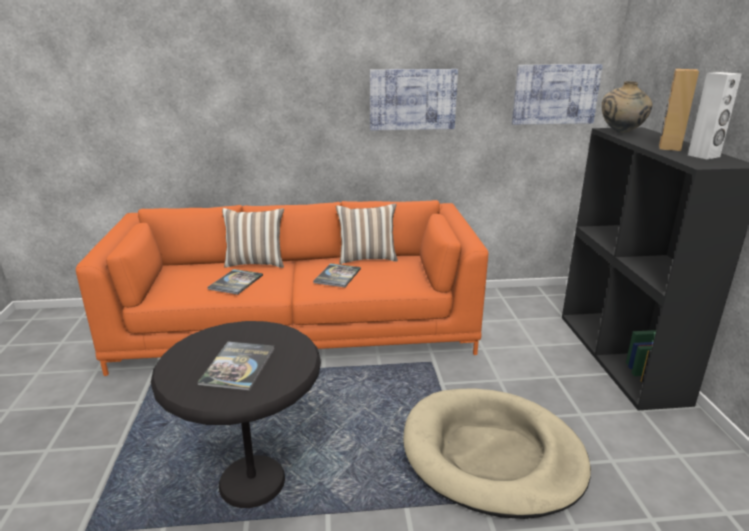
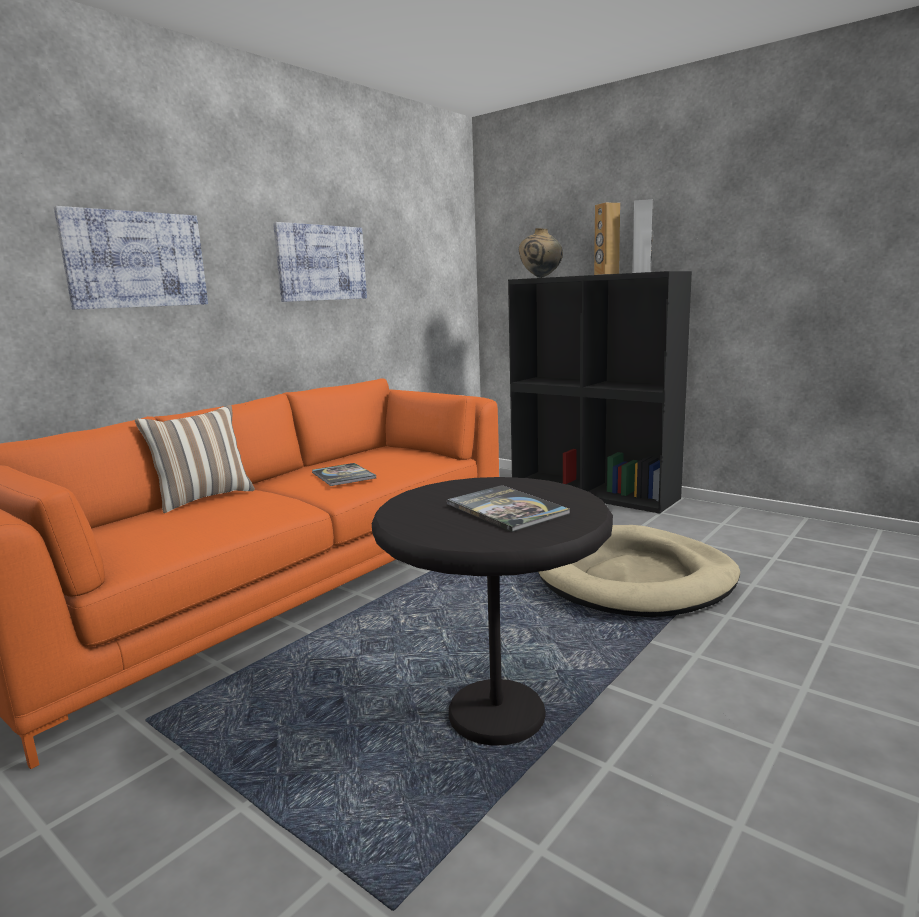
camera: 45 degrees left, 10 degrees down
book [207,269,263,295] -> none
pillow [336,203,398,264] -> none
picture [512,64,603,125] -> picture moved to [54,206,208,310]

